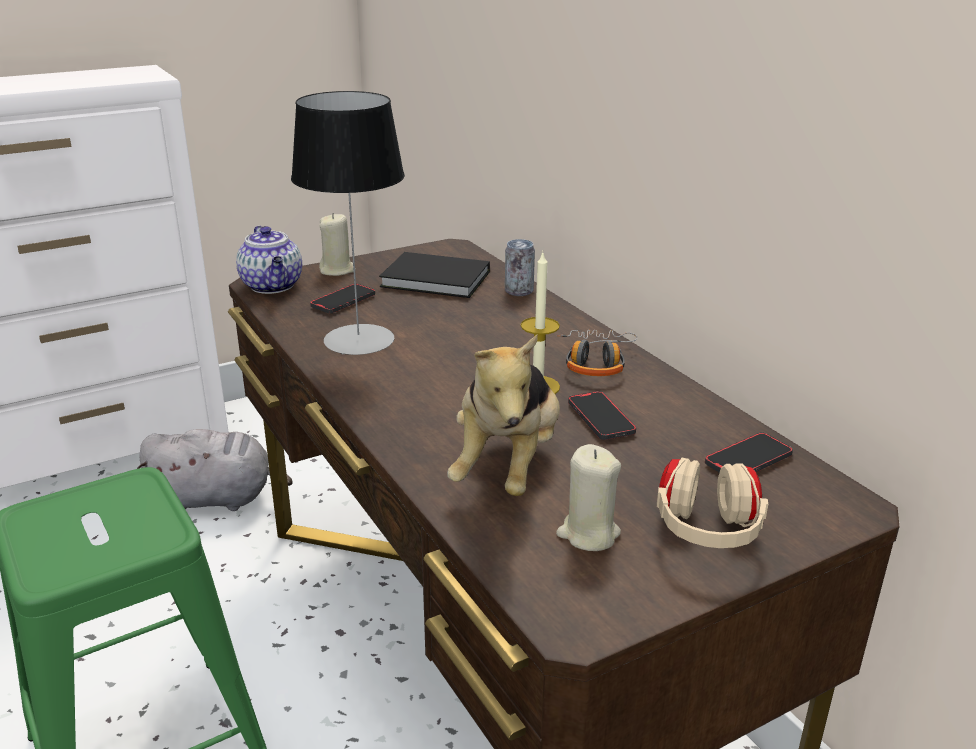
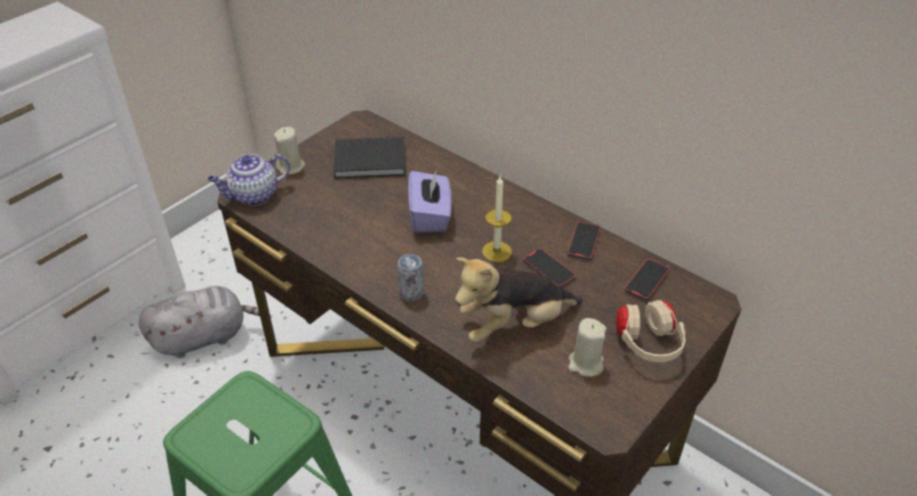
camera: 20 degrees left, 15 degrees up
teapot [236,226,302,294] -> teapot turned 105 degrees clockwise [208,154,290,206]
table lamp [291,91,405,355] -> none
phone [310,283,375,313] -> phone moved to [567,221,601,260]
plush toy [447,334,560,496] -> plush toy turned 75 degrees clockwise [455,257,583,343]
can [505,239,535,296] -> can moved to [397,254,424,302]
headphones [557,330,638,376] -> none
none -> purple tissue box [408,169,451,233]

